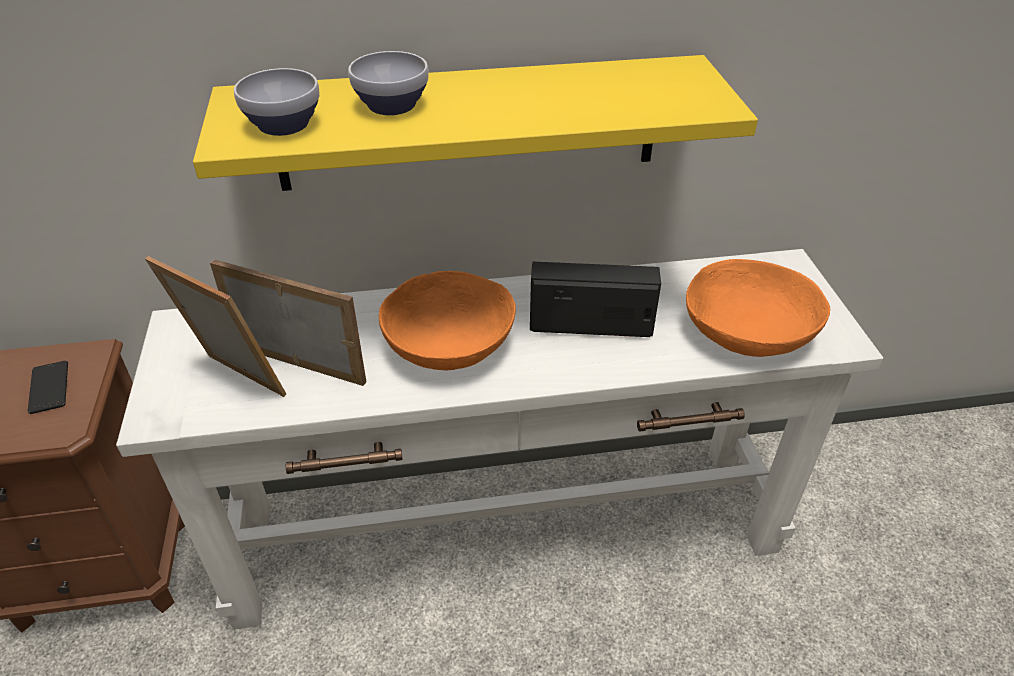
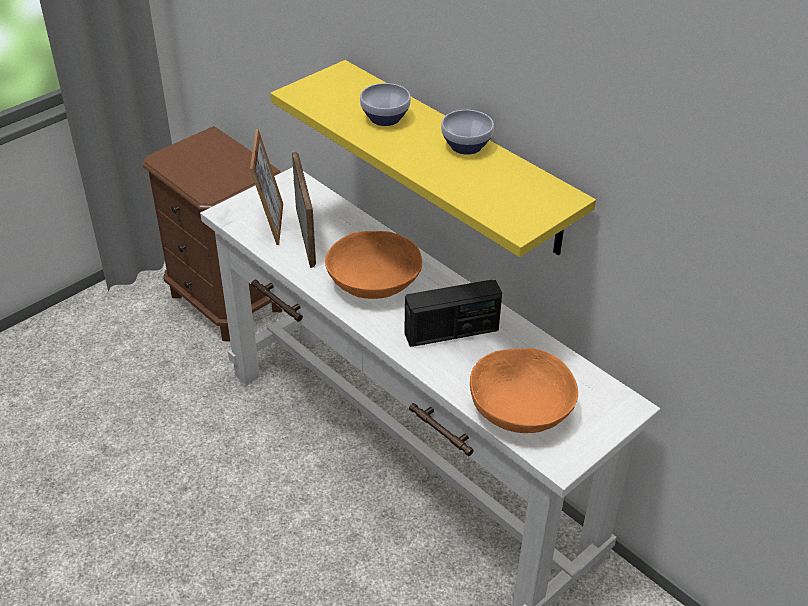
camera: 55 degrees right, 0 degrees up
phone [28,361,68,414] -> none
bowl [234,68,320,136] -> bowl moved to [441,110,494,155]
radio [530,262,661,337] -> radio turned 105 degrees clockwise [404,280,502,347]

